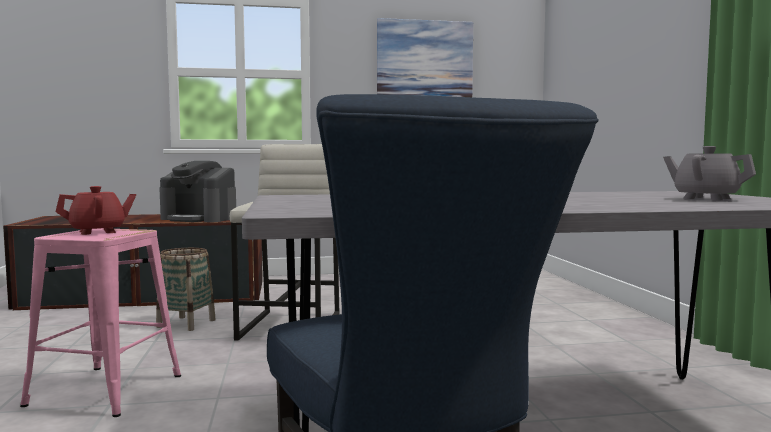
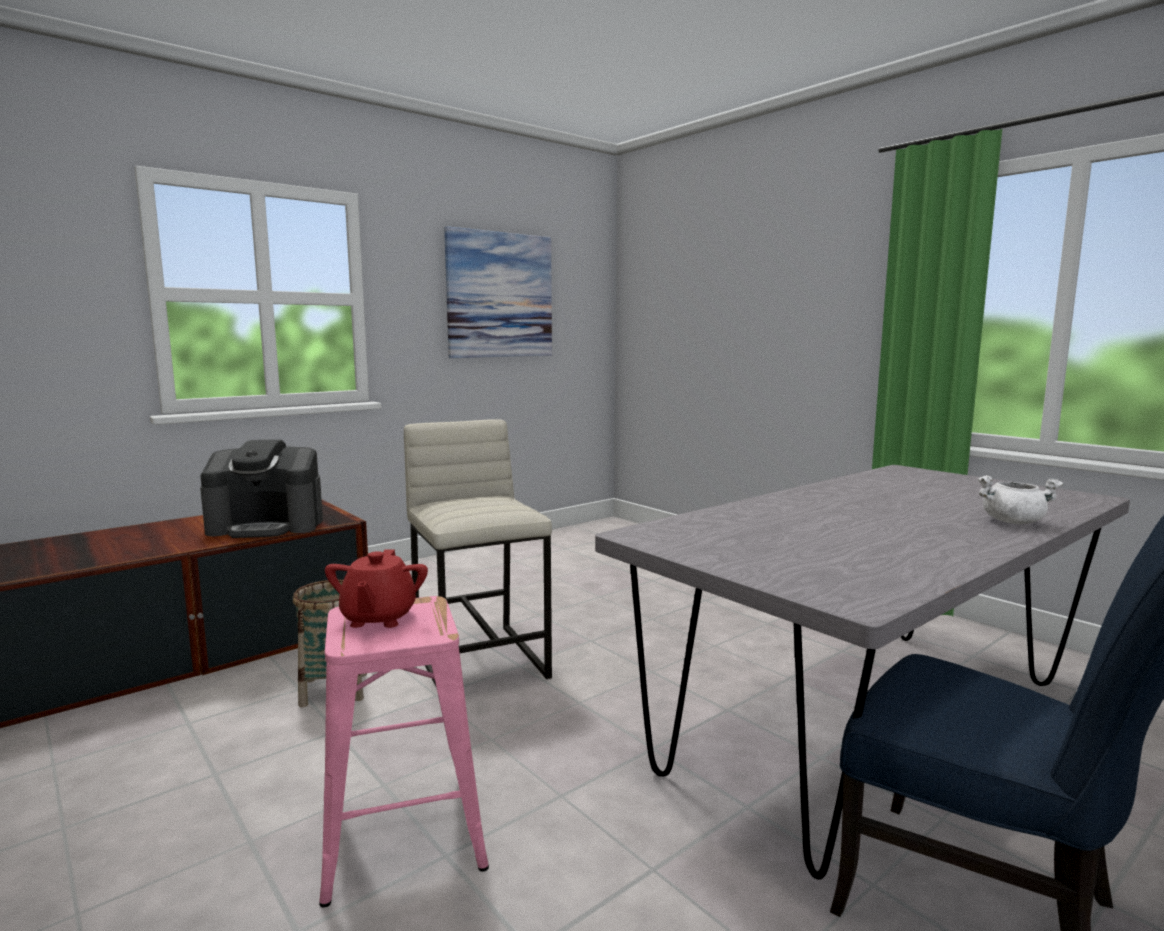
camera: 30 degrees left, 5 degrees up
red teapot [55,186,136,235] -> red teapot turned 150 degrees clockwise [325,549,428,628]
grey teapot [663,146,756,200] -> none
none -> white cooking pot [978,475,1063,524]

